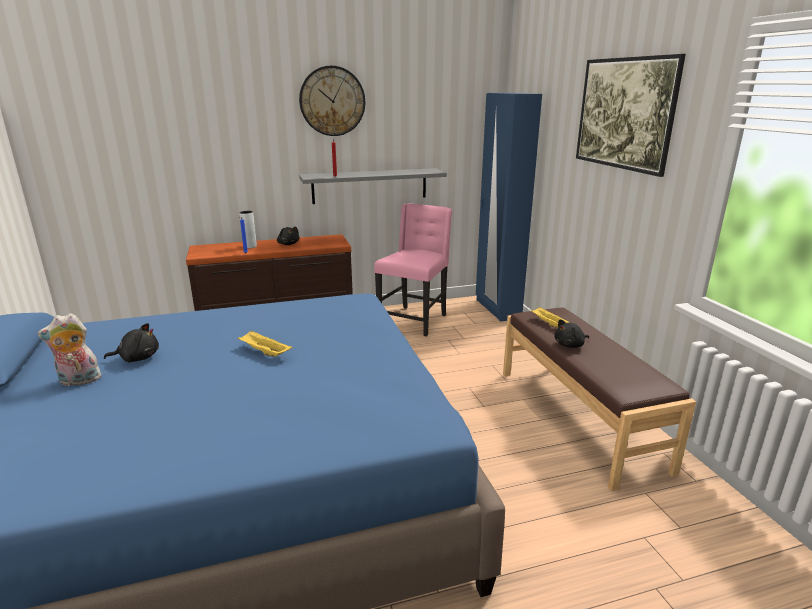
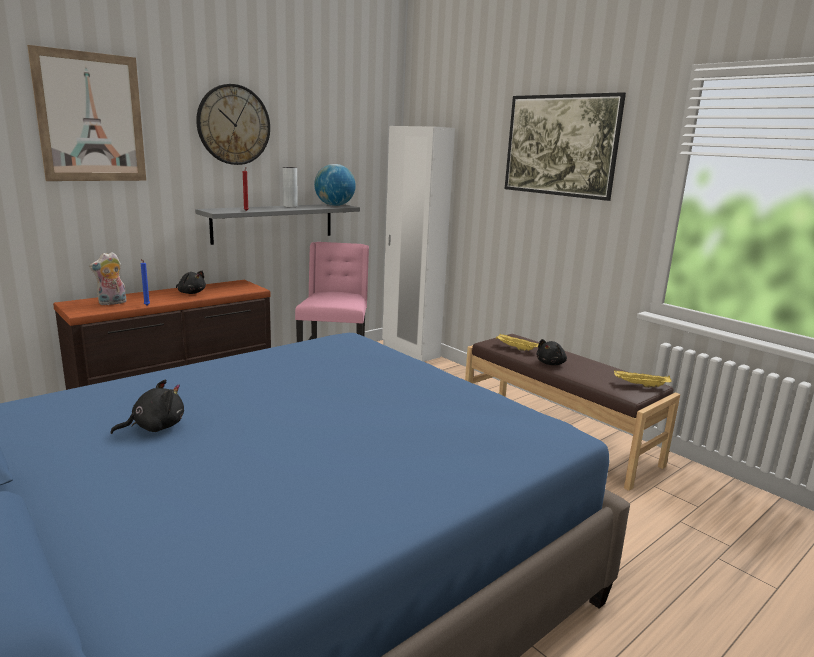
camera: 25 degrees left, 5 degrees down
plush toy [38,313,104,386] -> plush toy moved to [89,252,127,305]
yellow tray [238,331,292,357] -> yellow tray moved to [614,370,672,388]
grey vase [239,211,257,249] -> grey vase moved to [283,167,298,207]
blue wardrobe [476,93,542,322] -> white wardrobe [382,126,455,362]
none -> picture [27,45,146,181]
none -> globe [314,164,356,206]

